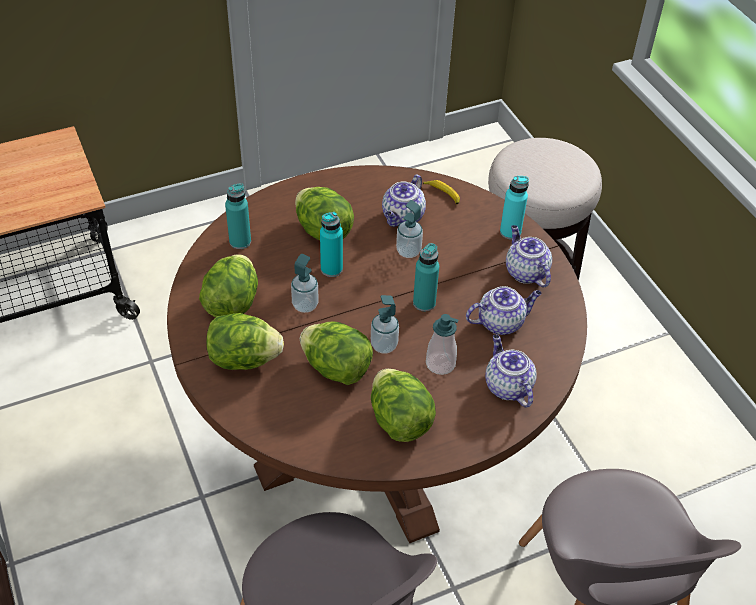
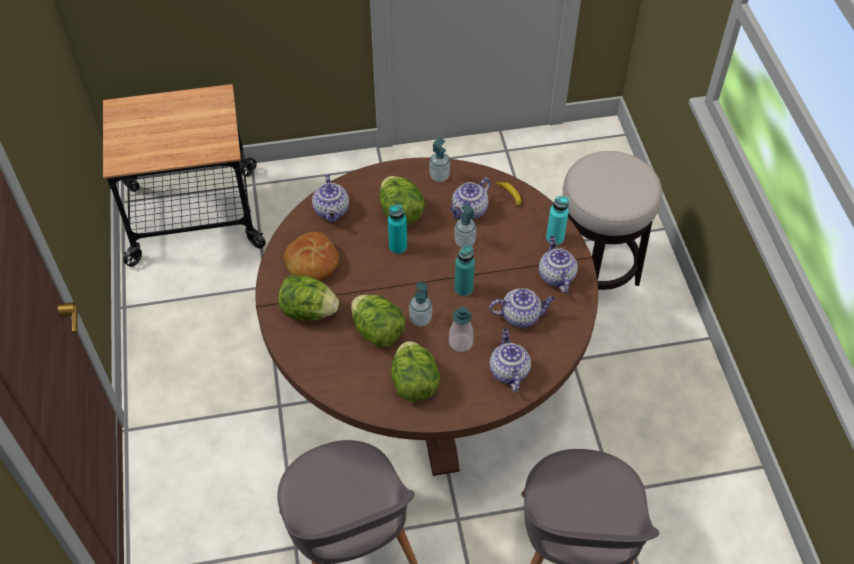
camera: 15 degrees right, 5 degrees up
lettuce [199,254,258,317] -> bread [284,232,339,281]
turquoise bottle [225,183,251,249] -> teapot [312,174,349,223]
soap dispenser [291,254,319,313] -> soap dispenser moved to [430,137,450,182]

